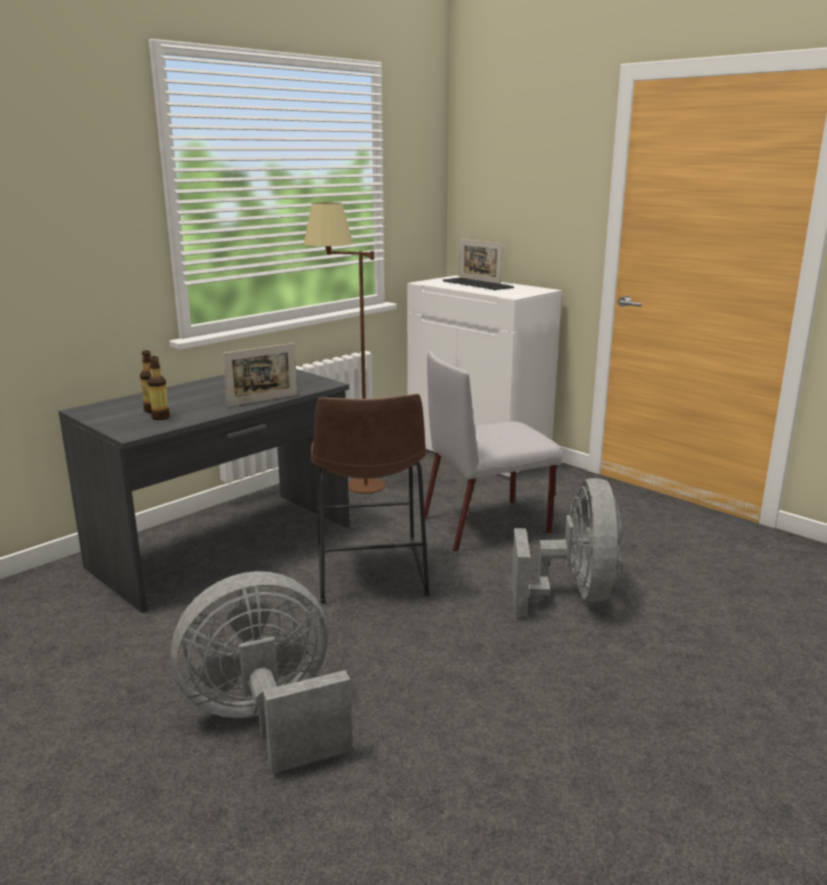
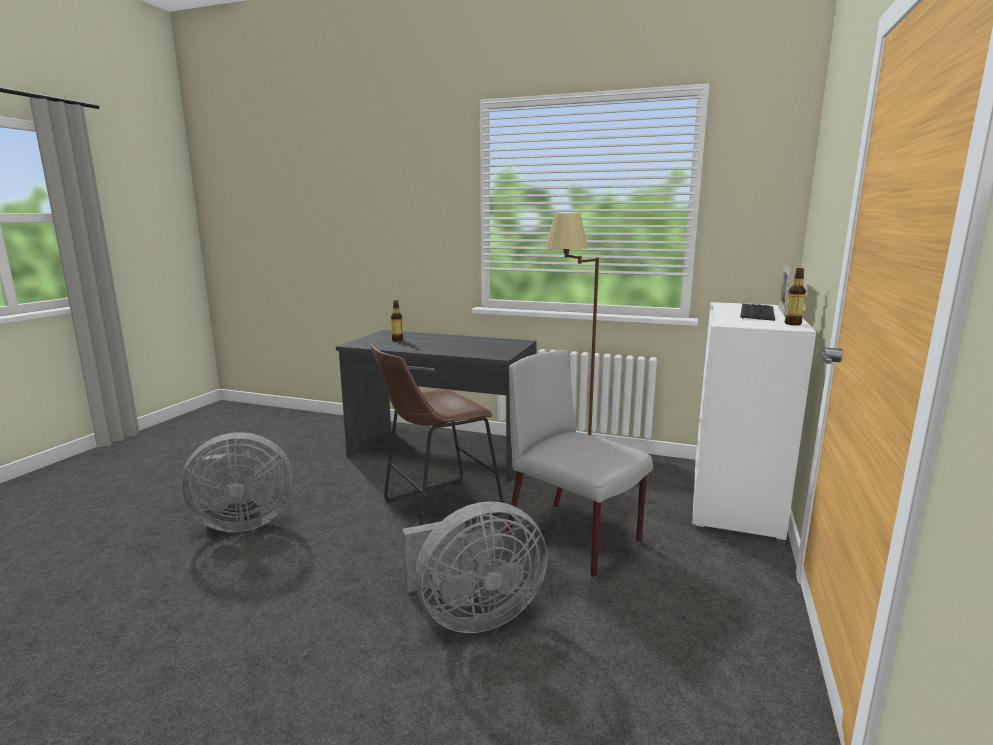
camera: 65 degrees right, 5 degrees down
bottle [148,356,170,420] -> bottle moved to [785,268,806,325]
grey fan [171,571,353,774] -> grey fan turned 120 degrees clockwise [180,432,293,532]
picture frame [223,343,297,407] -> none

